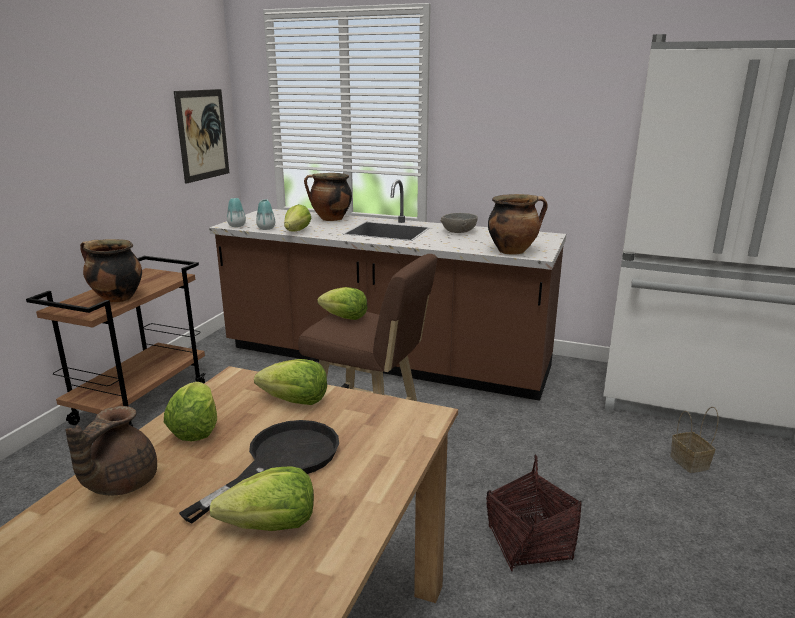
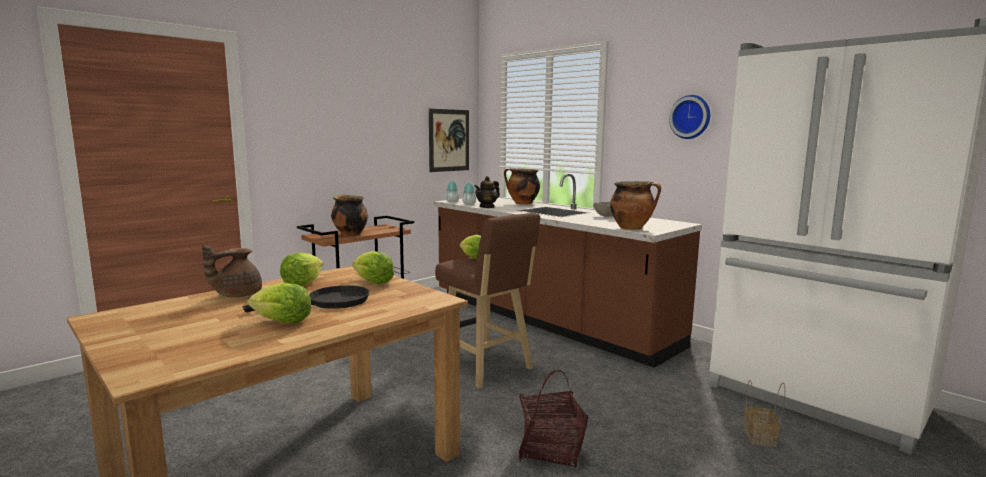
camera: 25 degrees right, 10 degrees down
lettuce [284,204,312,231] -> teapot [474,176,500,208]
none -> wall clock [669,95,710,139]

